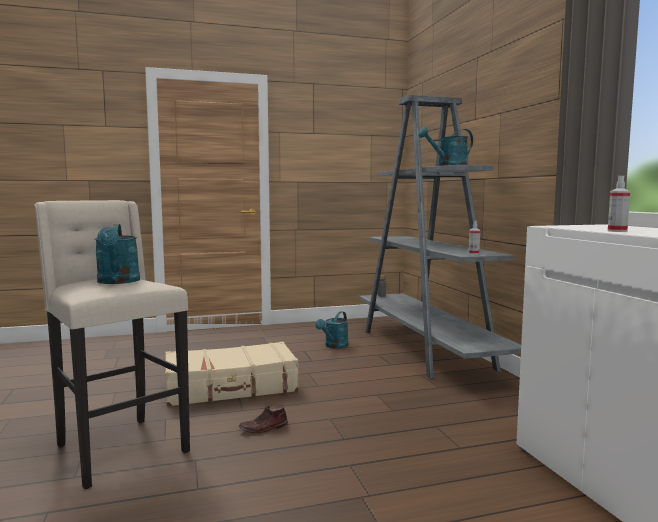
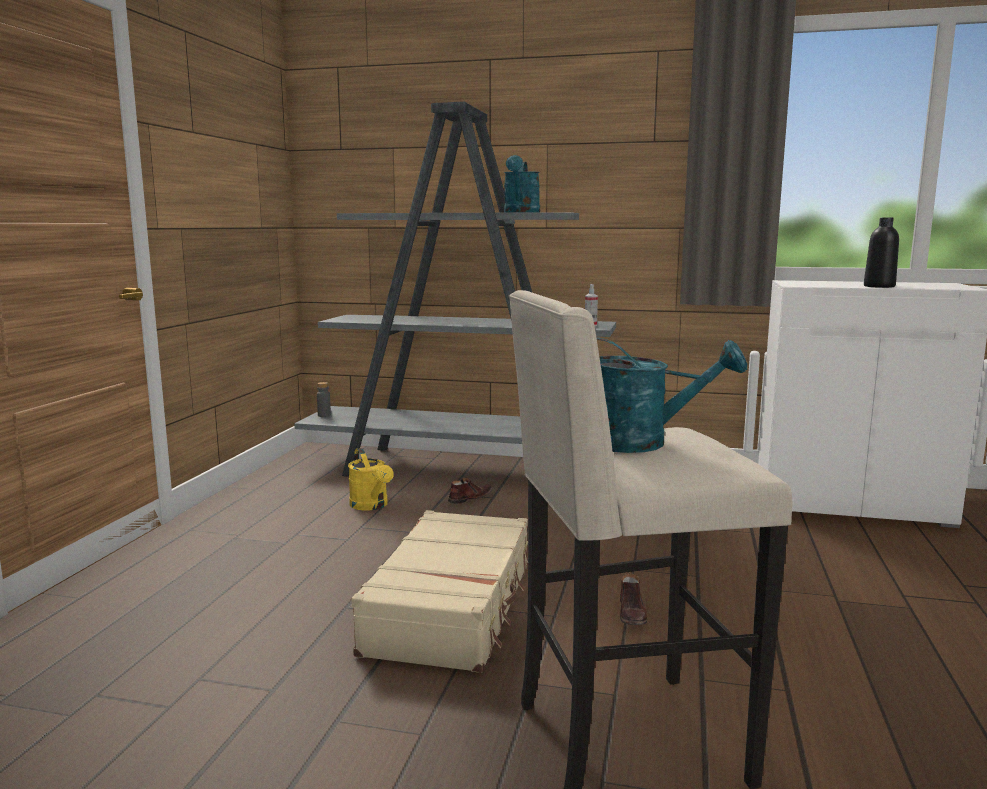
camera: 60 degrees left, 5 degrees up
turquoise watering can [315,311,349,349] -> yellow watering can [348,448,394,511]
spray bottle [608,176,630,232] -> black bottle [864,218,899,288]
none -> brown shoe [448,478,493,504]

